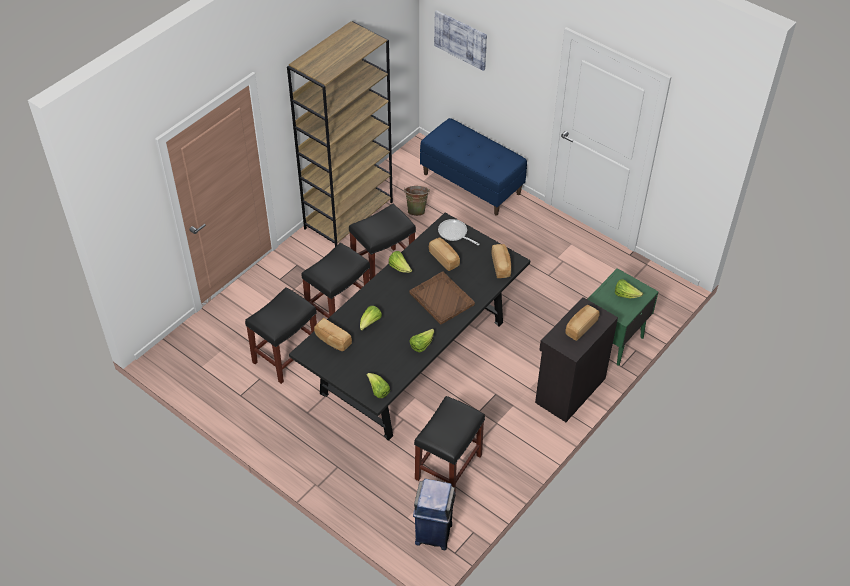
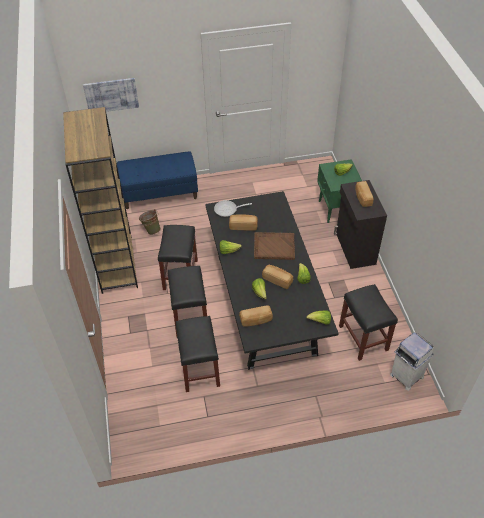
camera: 50 degrees left, 0 degrees up
blue trash can [413,479,456,550] -> white trash can [390,332,434,391]
bread [492,244,511,278] -> bread moved to [262,265,293,289]

